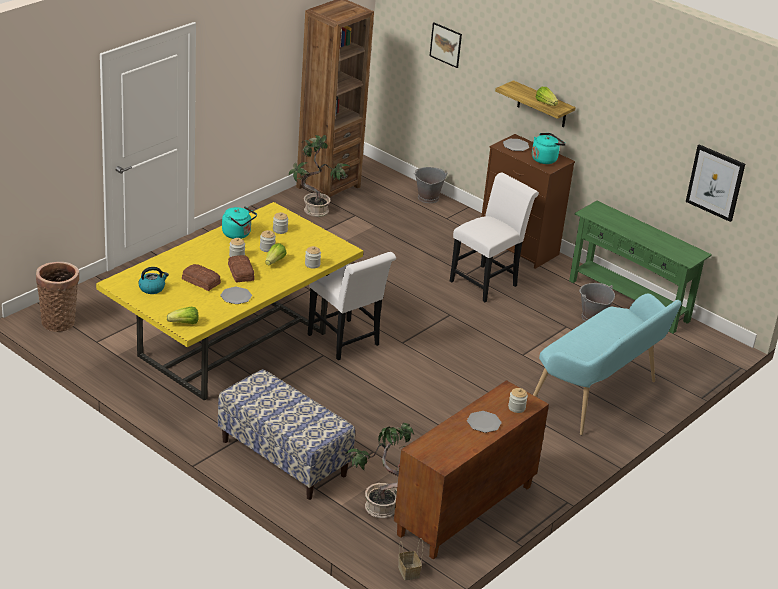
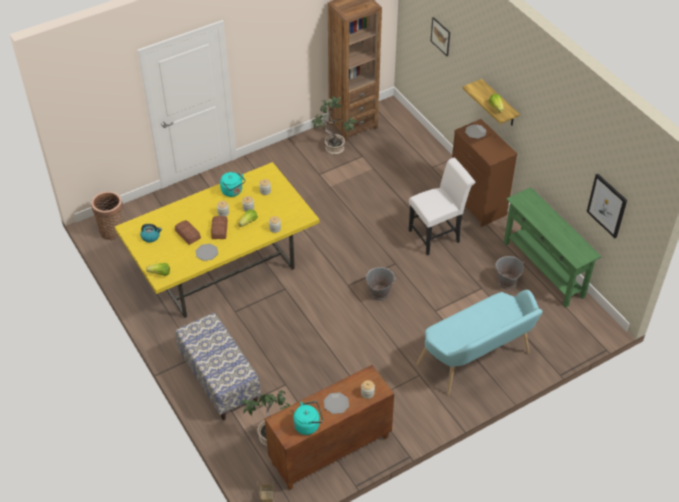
camera: 20 degrees right, 15 degrees up
white chair [308,252,396,360] -> none
grey bucket [414,167,448,203] -> grey bucket moved to [365,267,396,301]
turquoise kettle [532,133,566,164] -> turquoise kettle moved to [293,401,323,435]

